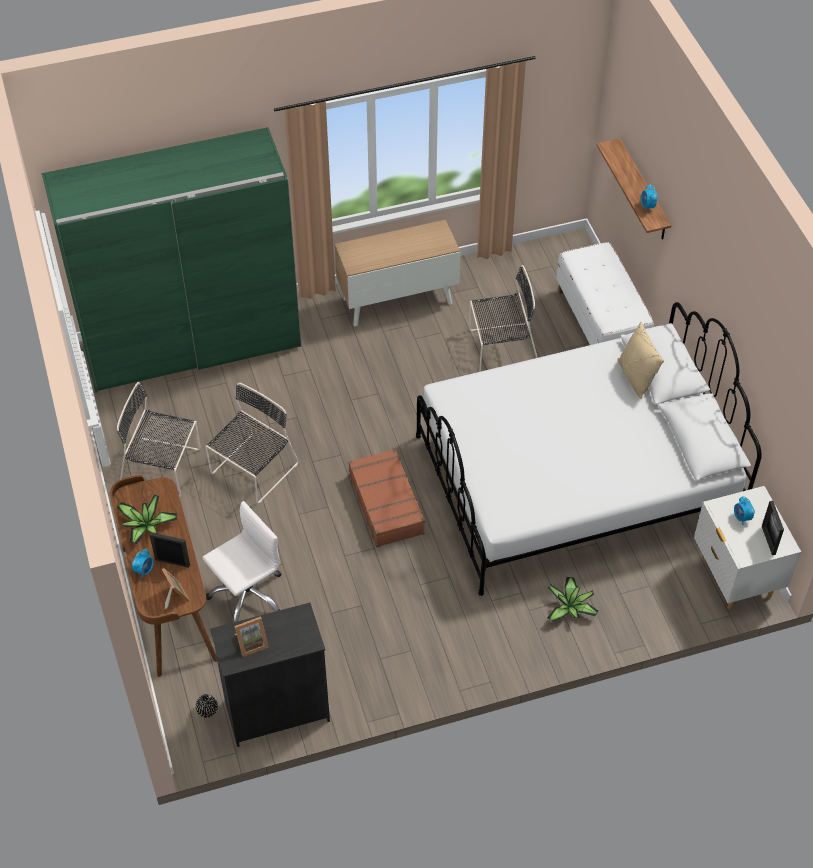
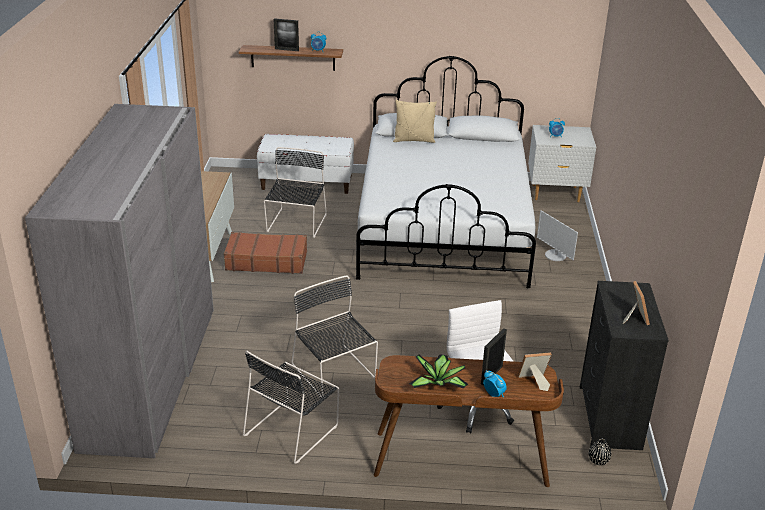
camera: 70 degrees left, 20 degrees down
green wardrobe [42,127,302,393] -> grey wardrobe [25,104,214,458]
brown suitcase [348,449,426,547] -> brown suitcase moved to [224,232,307,274]
potted plant [547,577,599,622] -> monitor [537,210,578,261]
picture frame [762,501,784,555] -> picture frame moved to [273,18,299,51]

